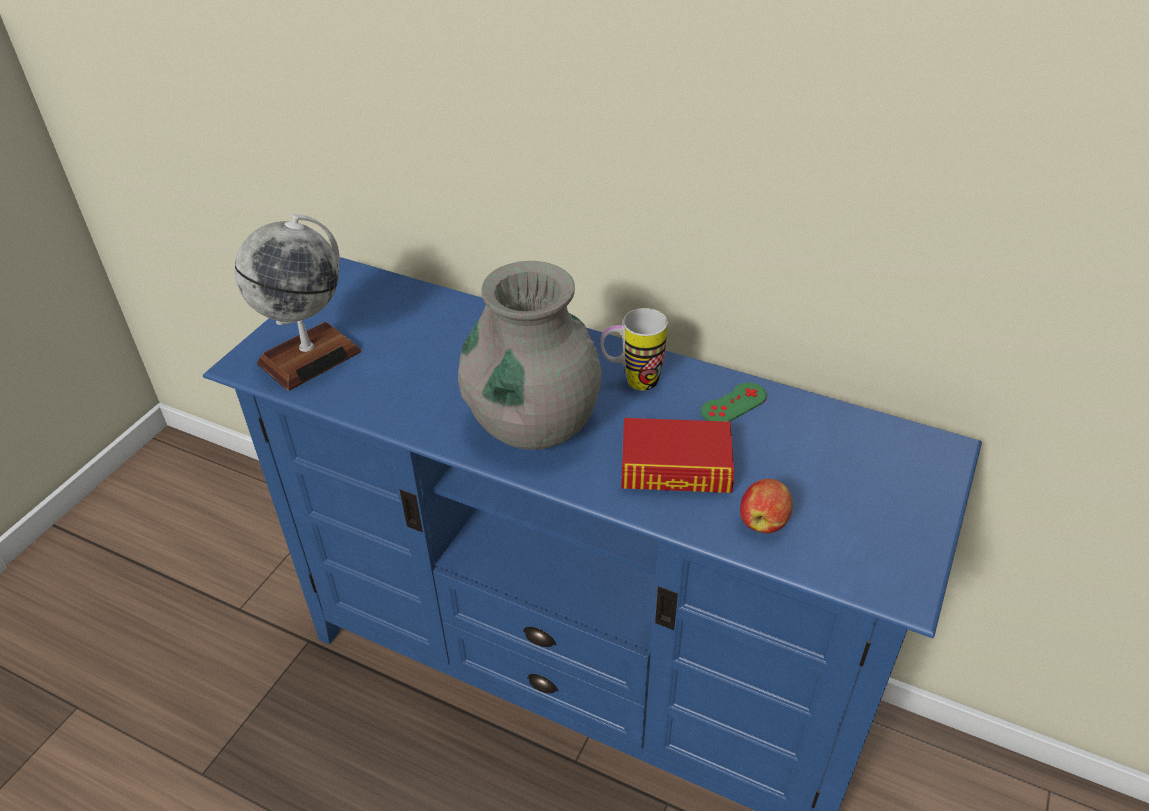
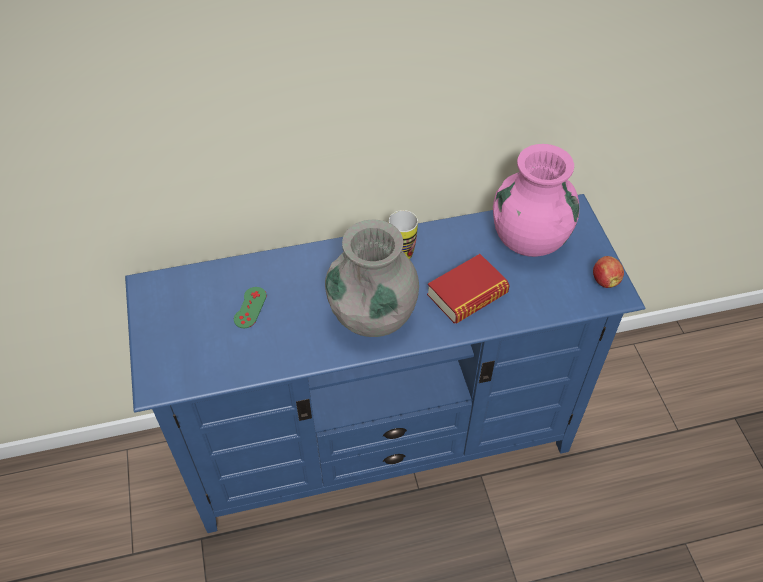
camera: 40 degrees left, 10 degrees up
globe [235,214,362,391] -> none
green game controller [701,383,767,422] -> green game controller moved to [234,287,267,328]
apple [740,479,793,533] -> apple moved to [593,256,624,288]
none -> pink vase [493,144,579,257]

